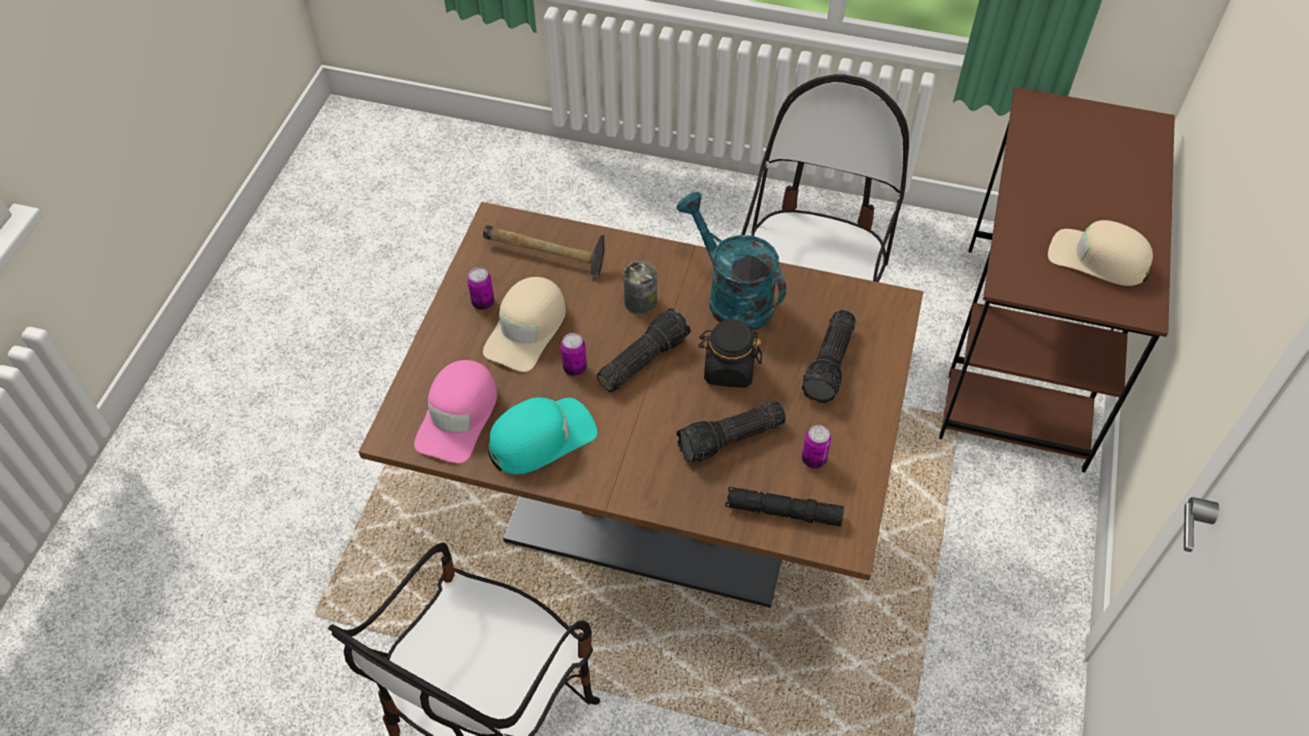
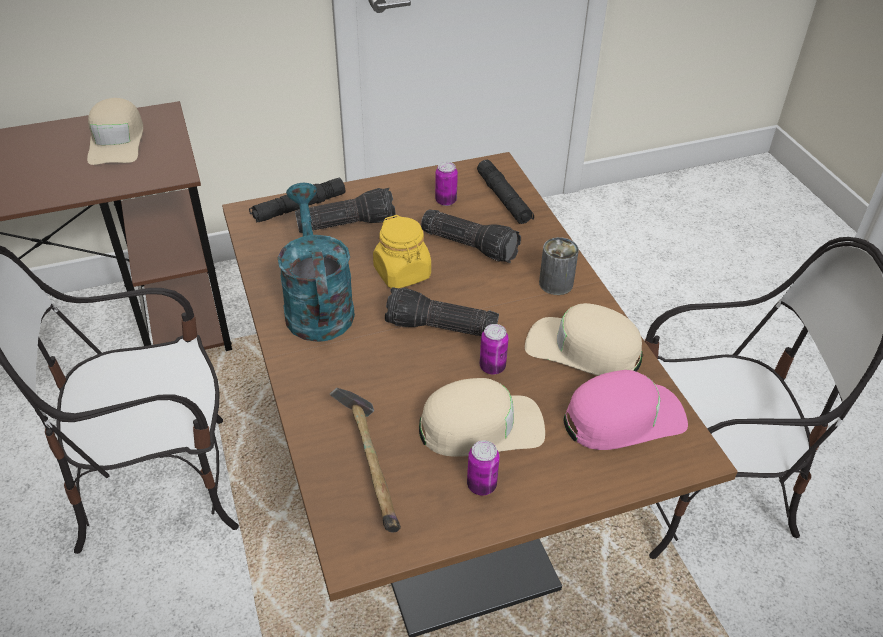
camera: 125 degrees left, 10 degrees down
turquoise cap [488,397,597,475] -> beige cap [525,303,643,376]
can [623,261,657,315] -> can moved to [539,237,579,295]
turquoise watering can [676,192,786,331] -> turquoise watering can turned 150 degrees clockwise [278,183,355,342]
black jar [698,320,762,388] -> yellow jar [373,215,431,288]
none -> black flashlight [249,178,345,223]

